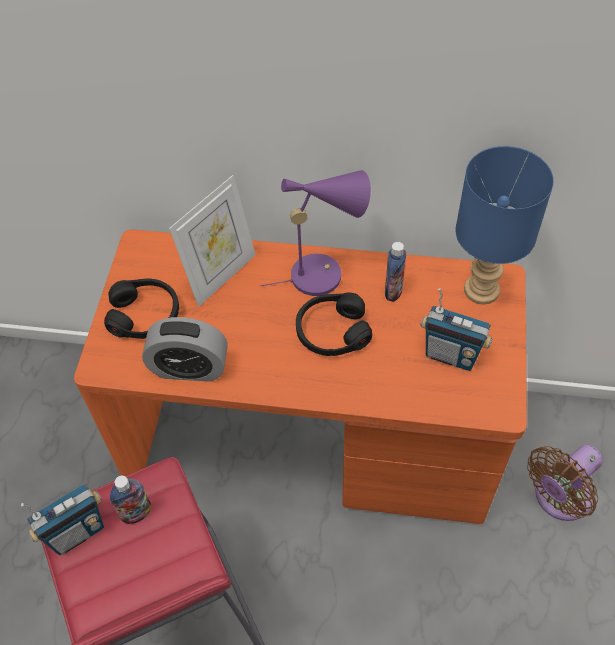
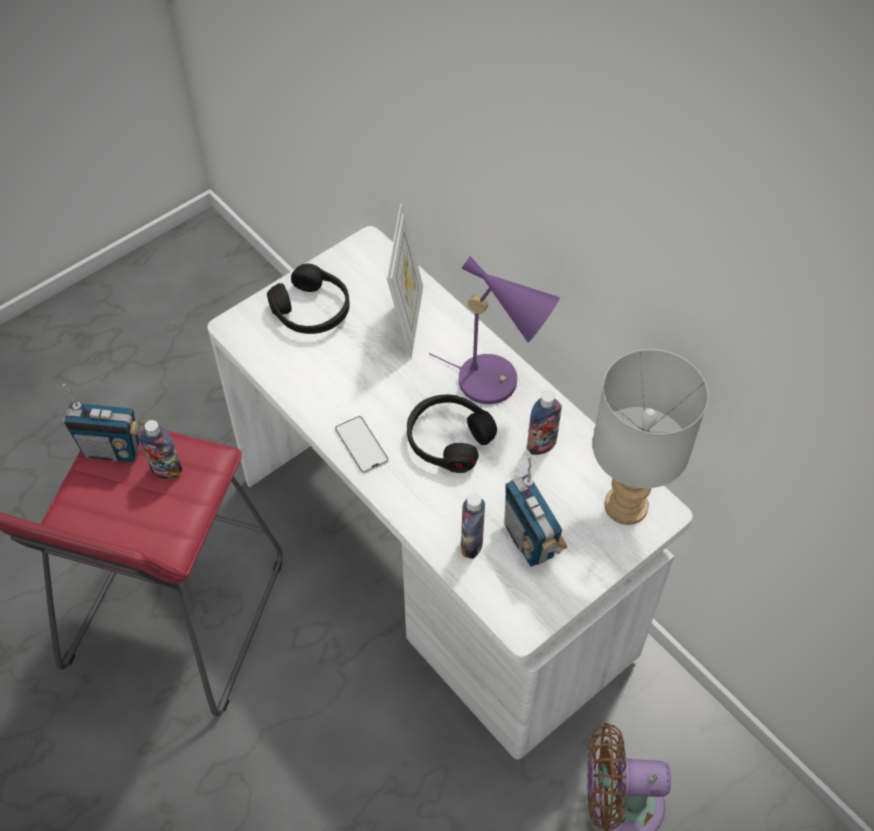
camera: 40 degrees right, 0 degrees up
orange desk [74,230,527,524] -> white desk [207,226,693,760]
alarm clock [142,317,228,382] -> none
picture frame [169,175,255,307] -> picture frame turned 75 degrees counterclockwise [386,203,423,359]
blue table lamp [455,146,554,304] -> grey table lamp [592,349,708,525]
none -> phone [335,416,389,473]
none -> bottle [461,493,485,559]

